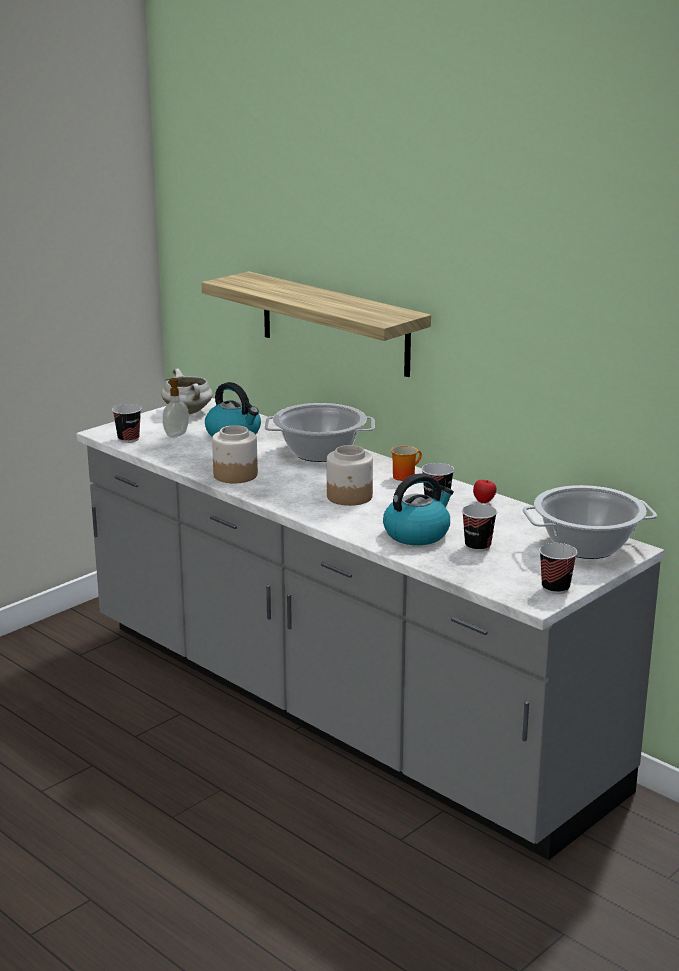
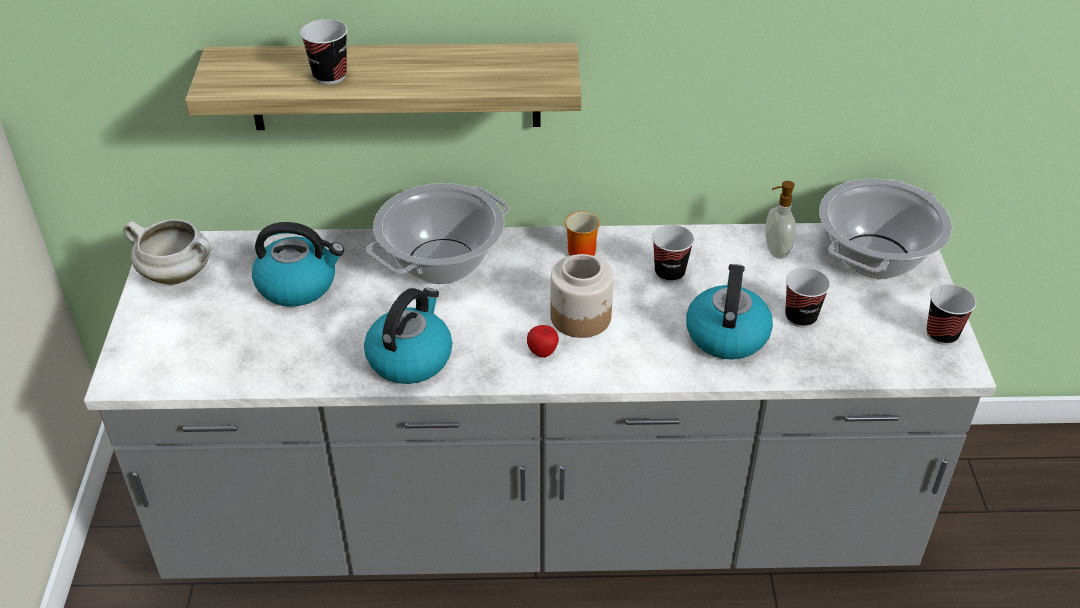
camera: 45 degrees left, 20 degrees up
cup [112,404,142,443] -> cup moved to [300,19,348,84]
soap dispenser [163,378,189,438] -> soap dispenser moved to [765,181,796,259]
jar [212,425,258,483] -> kettle [364,288,452,384]
apple [473,480,496,503] -> apple moved to [527,325,559,358]

